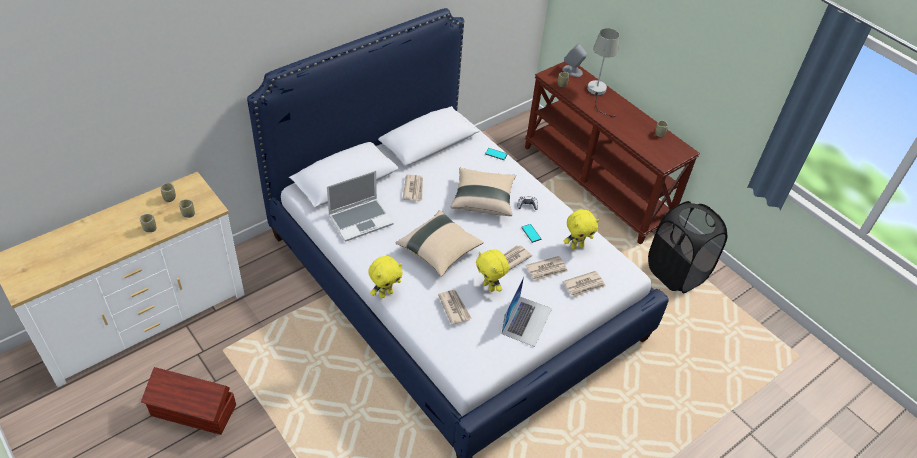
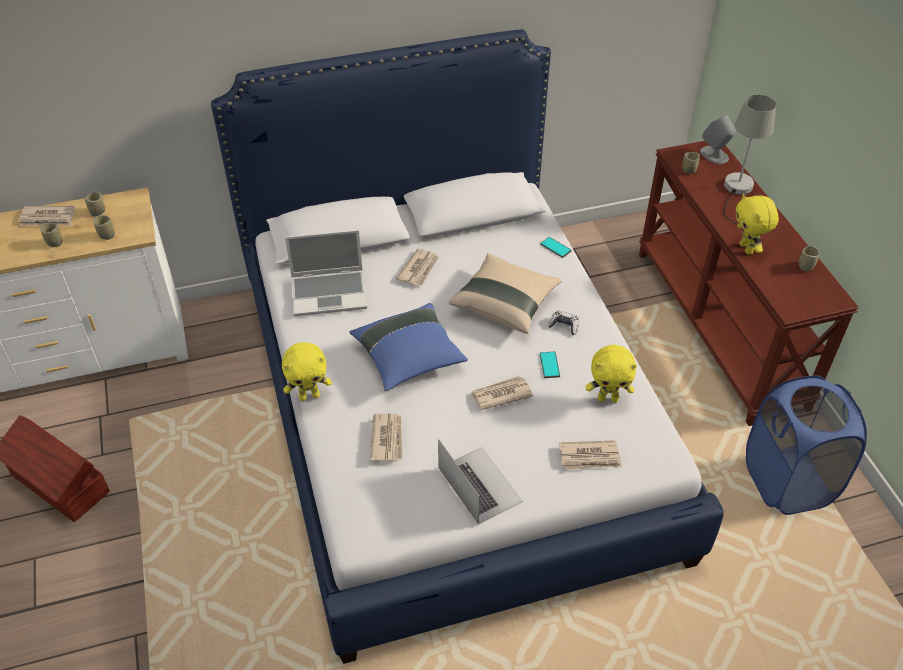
camera: 25 degrees right, 0 degrees up
beige pillow [396,210,484,277] -> blue pillow [349,303,468,391]
yellow plush toy [476,249,509,292] -> yellow plush toy moved to [736,194,779,254]
laptop [502,277,552,347] -> laptop turned 75 degrees counterclockwise [438,439,523,525]
newspaper [526,256,568,281] -> newspaper moved to [19,206,75,226]
black laundry basket [648,201,727,293] -> blue laundry basket [746,375,867,515]

